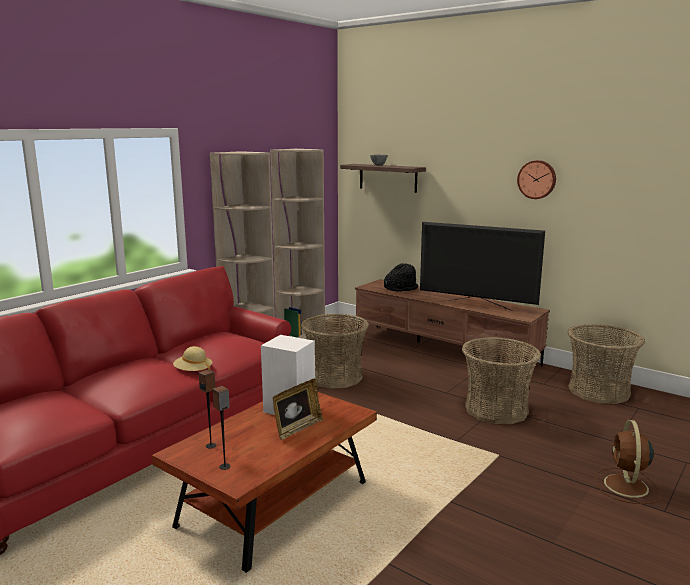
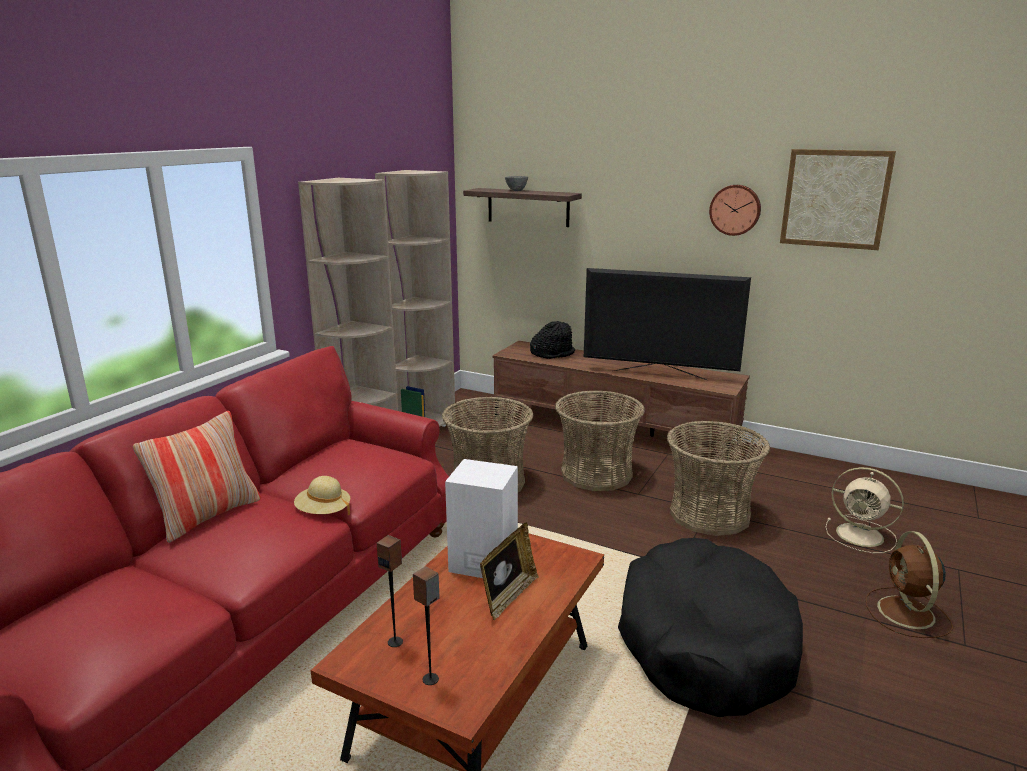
camera: 10 degrees left, 5 degrees up
basket [568,324,645,404] -> basket moved to [555,390,645,491]
none -> pillow [133,411,261,543]
none -> black dog bed [618,538,803,717]
none -> picture [780,147,896,250]
none -> beige fan [825,467,904,553]

